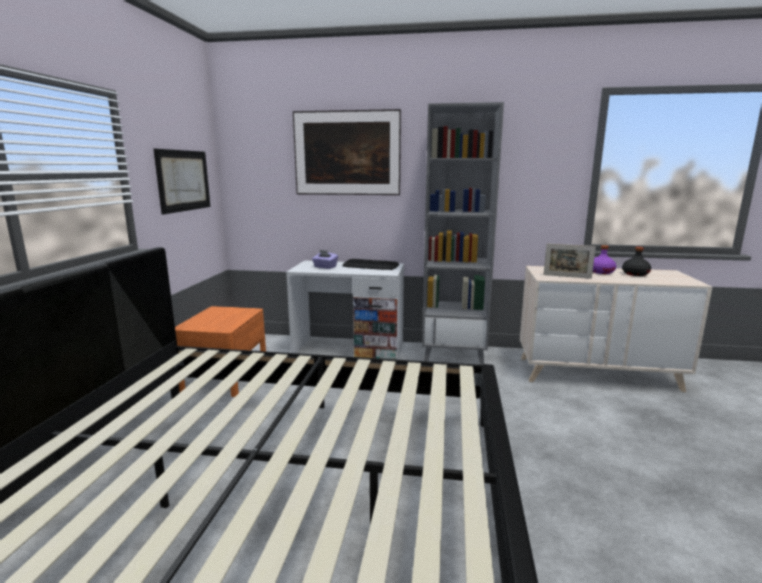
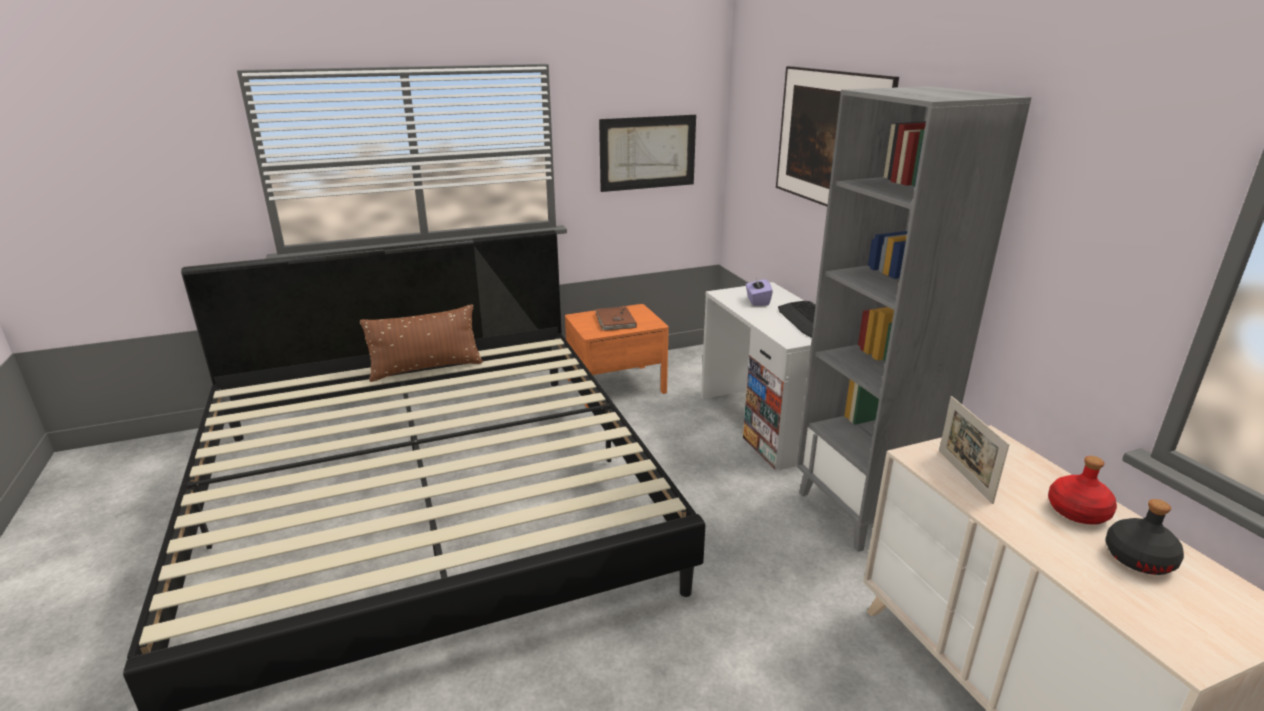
camera: 60 degrees right, 10 degrees up
purple bottle [593,245,616,274] -> red bottle [1048,456,1117,525]
none -> brown pillow [360,304,483,382]
none -> brown book [595,306,637,331]

